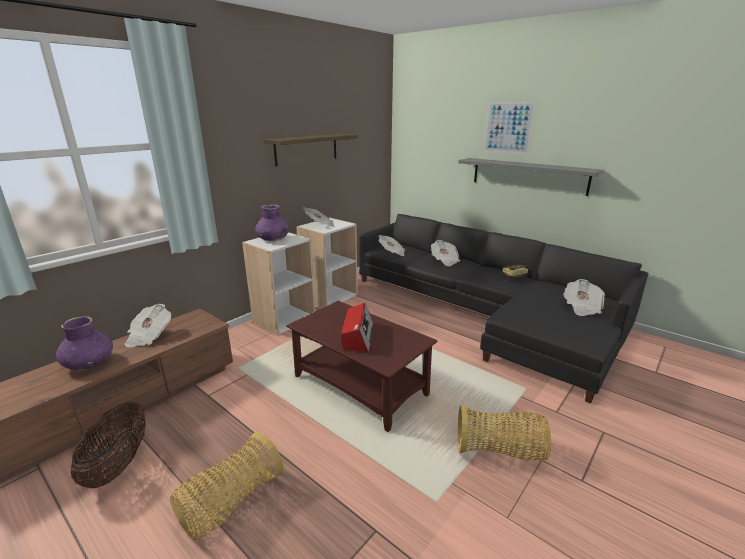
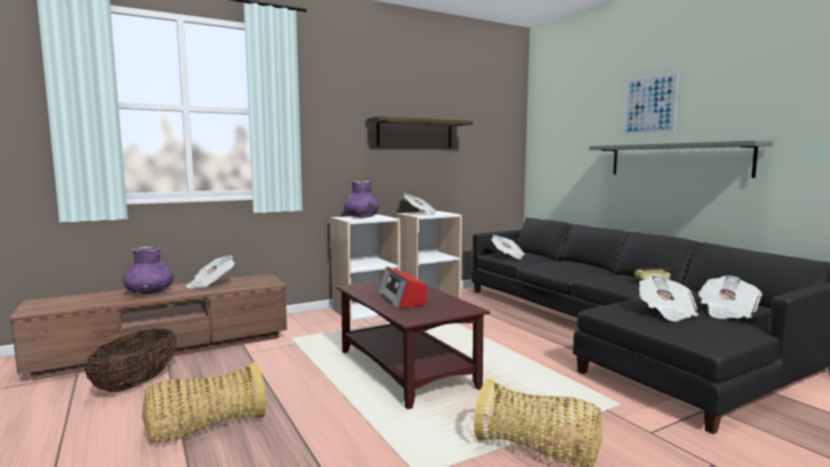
camera: 20 degrees right, 15 degrees down
radio [341,303,373,352] -> radio turned 135 degrees clockwise [378,267,427,309]
newspaper [431,240,460,267] -> newspaper moved to [639,275,698,321]

